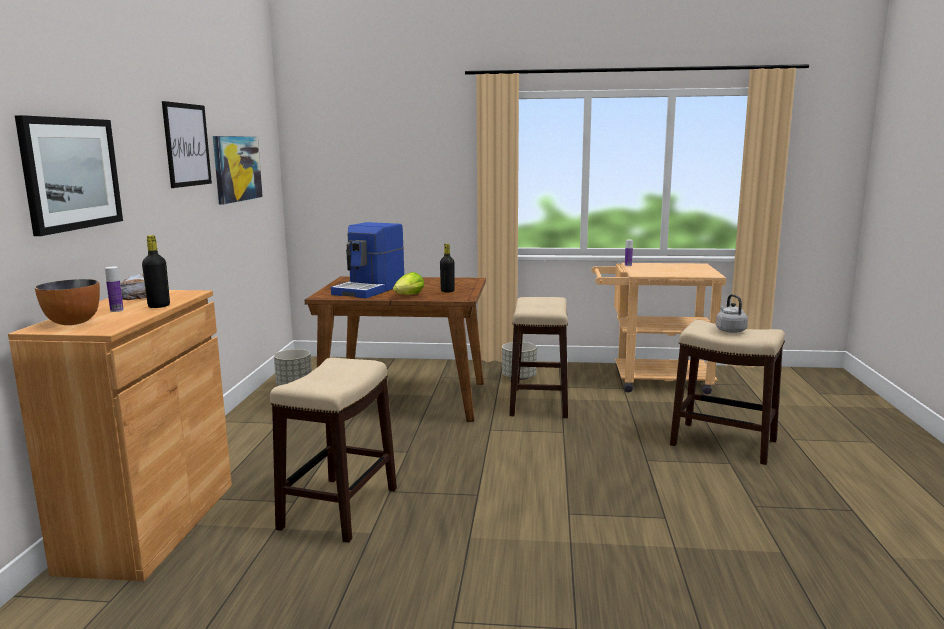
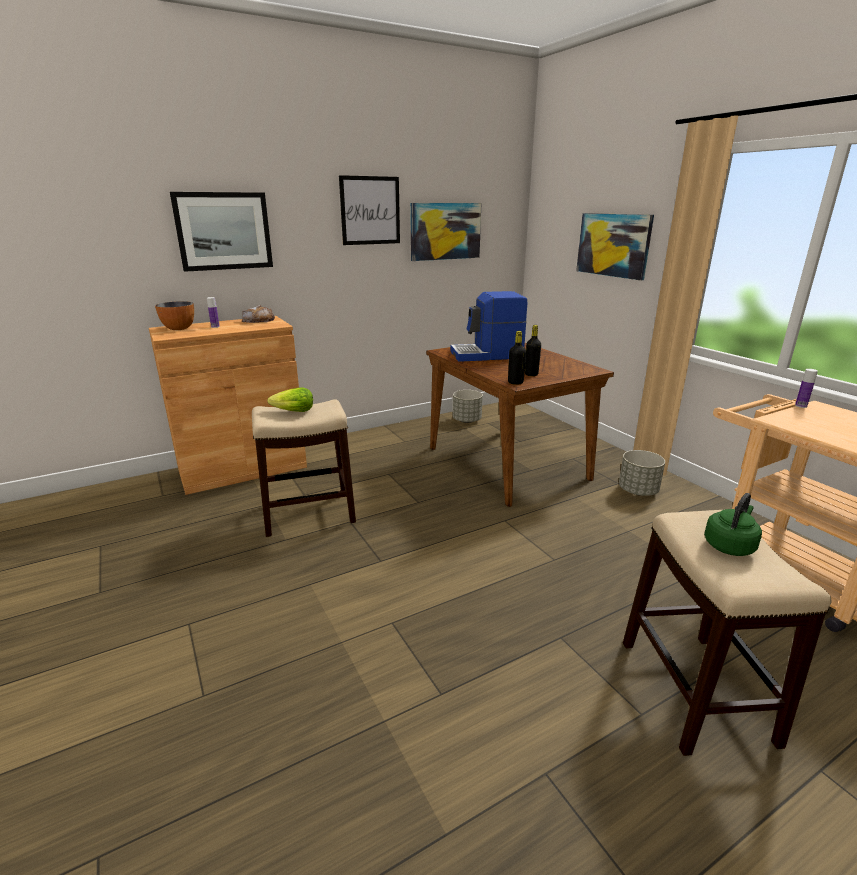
camera: 55 degrees right, 10 degrees up
black bottle [142,235,170,308] -> black bottle moved to [508,331,526,385]
lettuce [393,272,424,295] -> lettuce moved to [267,387,313,412]
stool [509,297,568,418] -> none
grey kettle [716,294,748,333] -> green kettle [704,493,762,556]
none -> picture [576,213,654,280]

